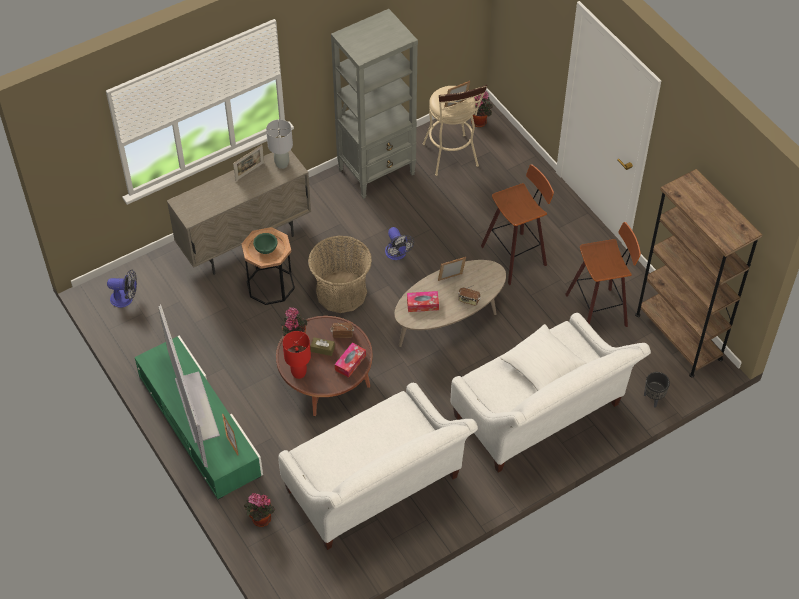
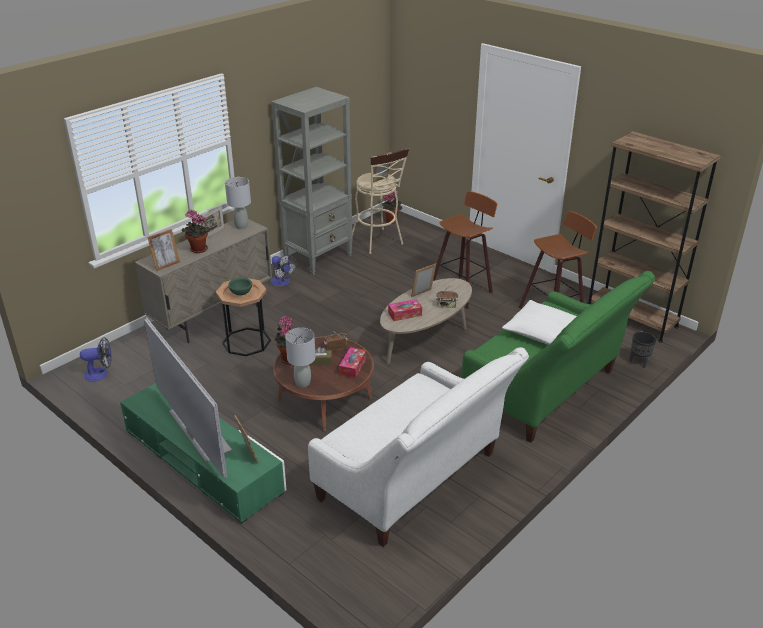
camera: 15 degrees left, 20 degrees down
potted plant [244,493,275,527] -> potted plant moved to [181,210,210,253]
red table lamp [283,331,311,379] -> grey table lamp [285,328,316,388]
basket [308,236,372,313] -> none
fan [385,227,414,260] -> fan moved to [271,255,297,286]
white sofa [451,313,651,473] -> green sofa [462,271,655,443]
none -> picture frame [148,229,180,271]

